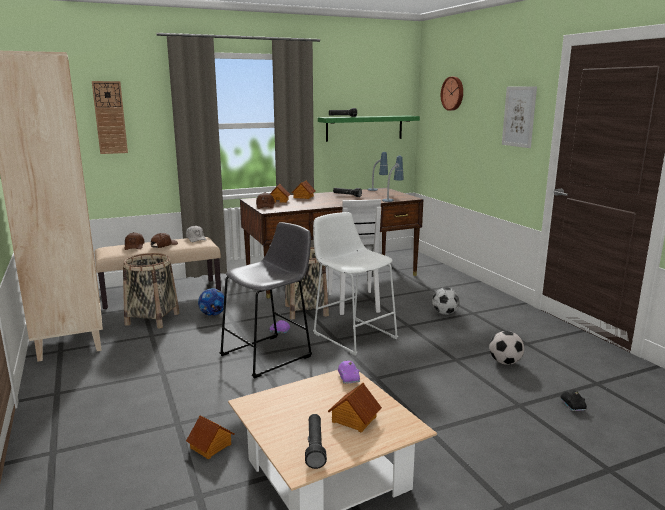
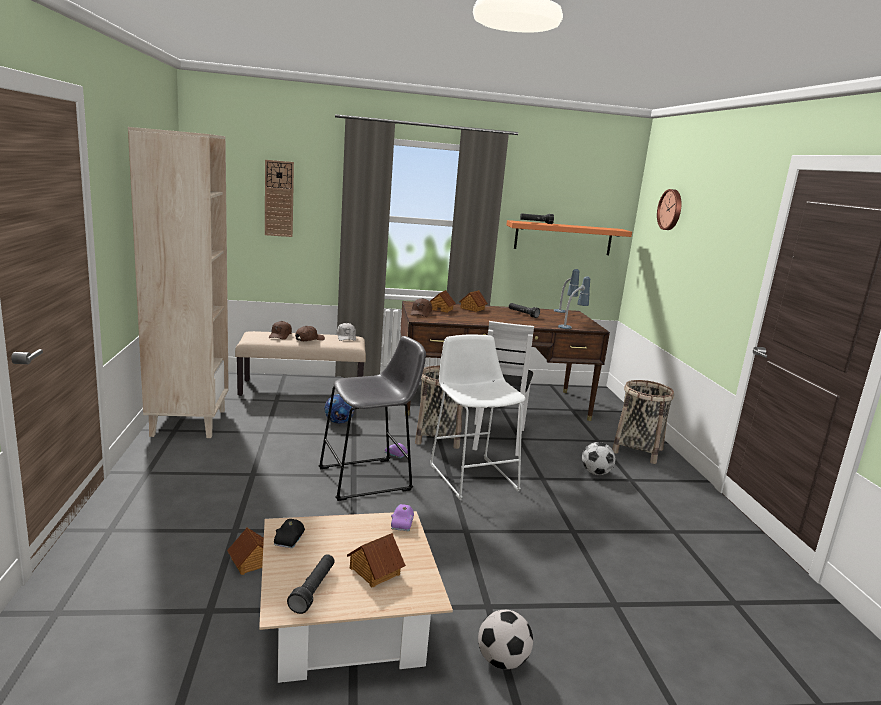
camera: 15 degrees right, 0 degrees up
basket [123,253,180,328] -> basket moved to [612,380,674,464]
green shelf [318,115,420,142] -> orange shelf [506,220,632,255]
football [489,331,524,365] -> football moved to [478,610,533,669]
picture [502,86,537,148] -> none
black toy car [560,390,587,411] -> black toy car moved to [274,519,305,548]

